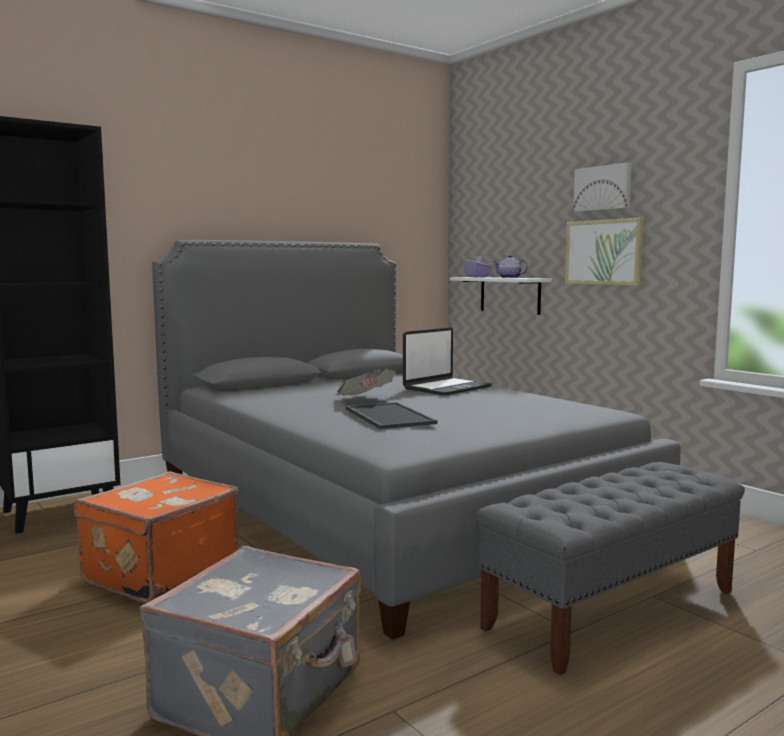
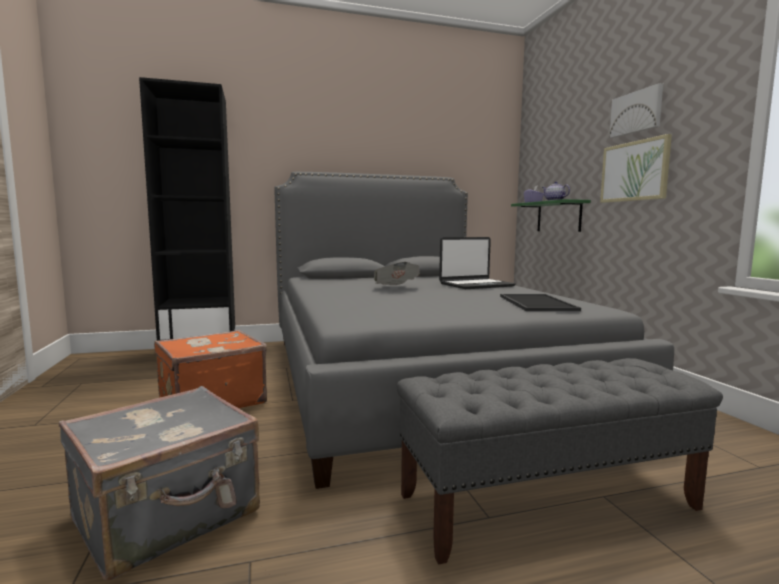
camera: 20 degrees right, 0 degrees up
tray [346,402,437,429] -> tray moved to [500,294,581,311]
white shelf [450,277,552,315] -> green shelf [511,199,591,232]

